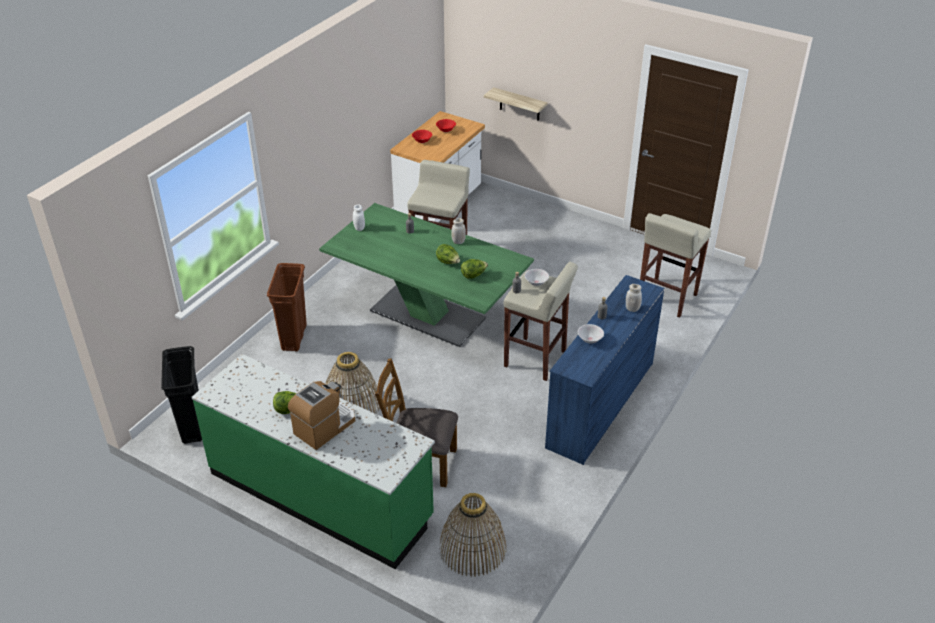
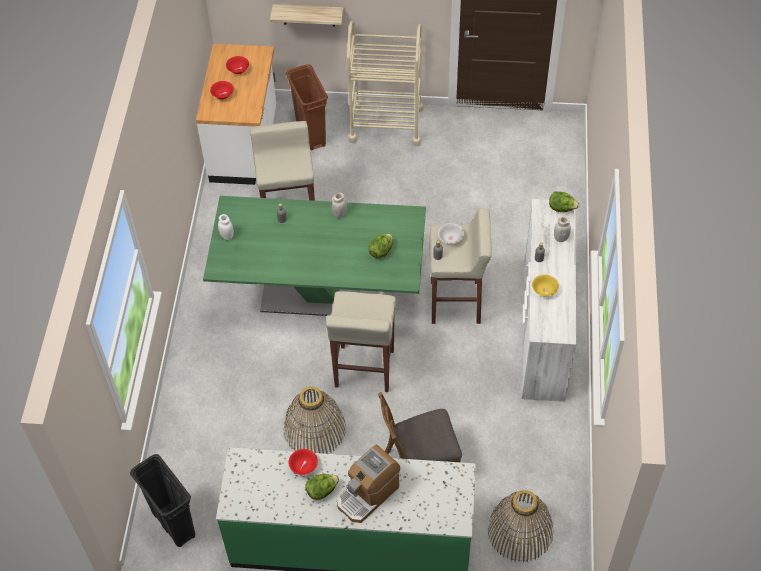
camera: 25 degrees left, 15 degrees up
brown trash can [267,263,307,351] -> brown trash can moved to [286,64,328,150]
coffee machine [288,381,355,450] -> coffee machine turned 150 degrees counterclockwise [337,444,400,523]
lettuce [436,244,460,264] -> lettuce moved to [549,191,580,212]
blue dresser [545,275,665,465] -> white dresser [522,199,576,402]
white bowl [578,324,604,344] -> yellow bowl [532,274,559,296]
beige stool [640,213,711,318] -> beige stool moved to [326,291,396,392]
none -> red bowl [289,449,318,475]
none -> beige cart [347,21,424,146]

